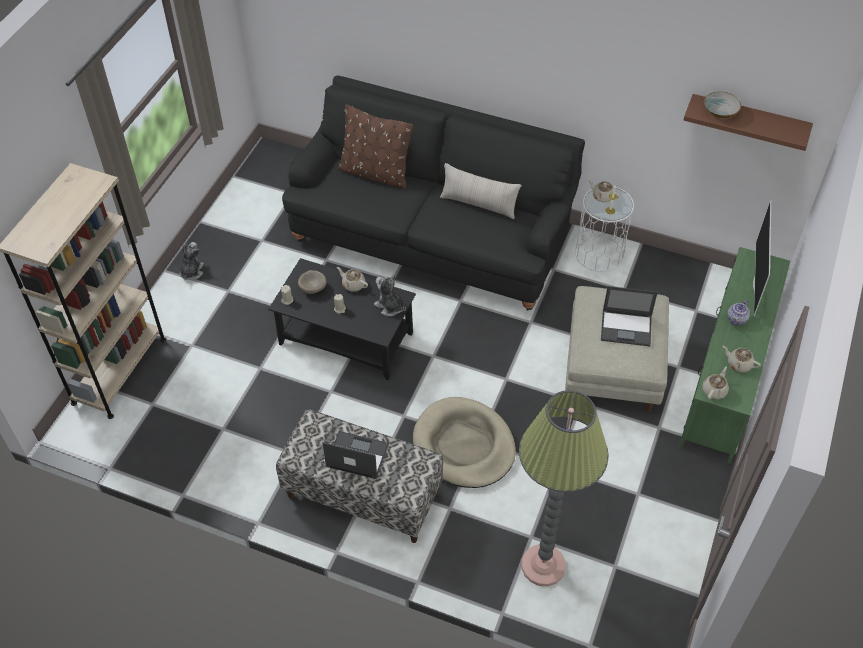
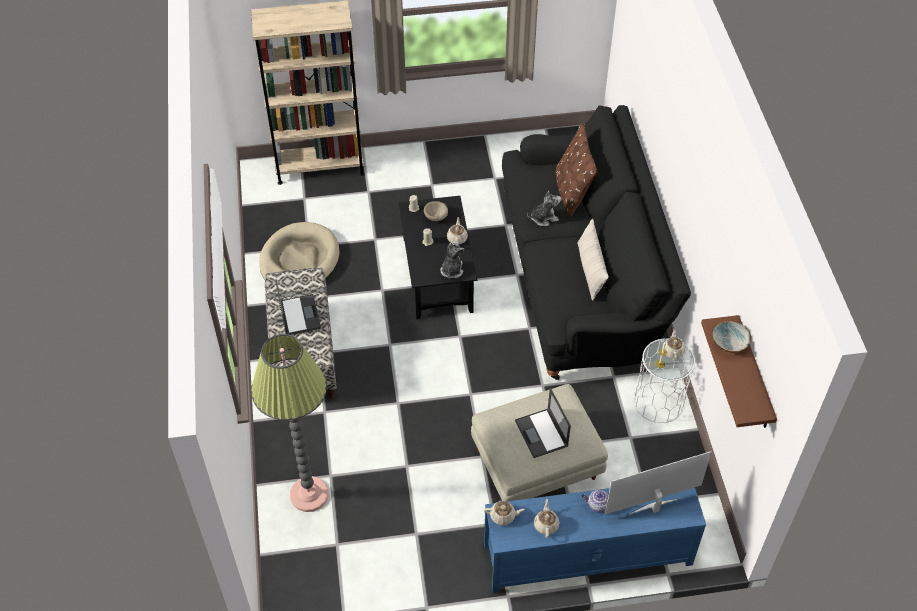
camera: 60 degrees right, 0 degrees up
plush toy [180,242,204,280] -> plush toy moved to [527,191,561,226]
beige dog bed [413,397,516,488] -> beige dog bed moved to [259,222,340,279]
green tv stand [678,247,790,464] -> blue tv stand [484,487,706,593]

